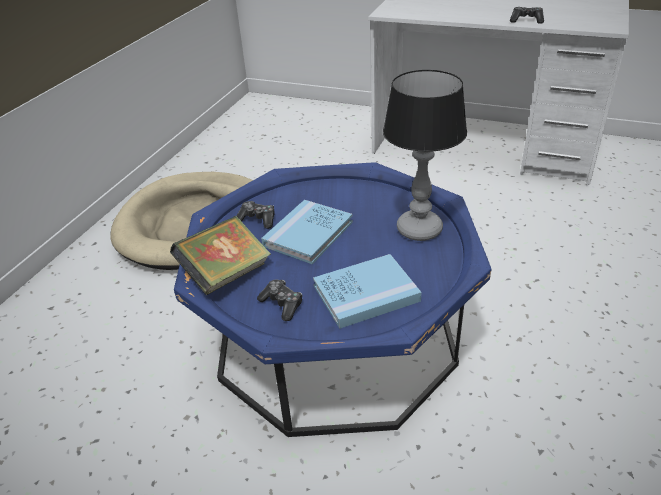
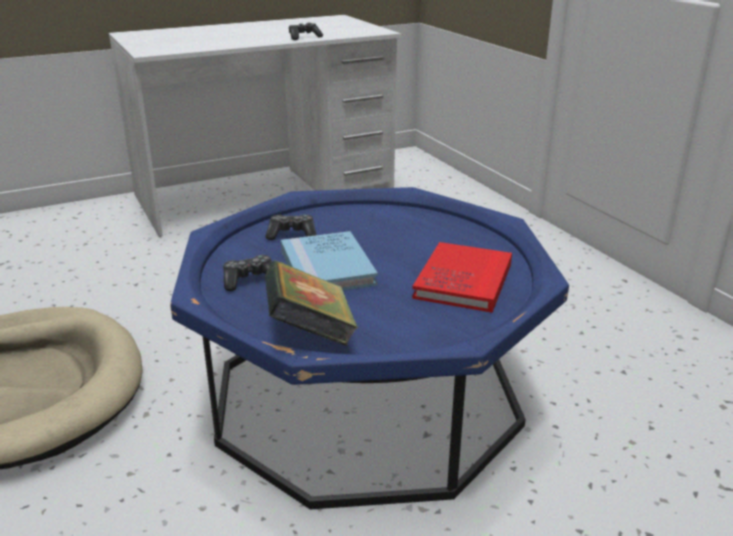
camera: 50 degrees left, 10 degrees down
game controller [257,279,303,321] -> game controller moved to [266,215,316,240]
blue book [313,254,422,329] -> red book [412,242,512,313]
table lamp [383,70,467,241] -> none

